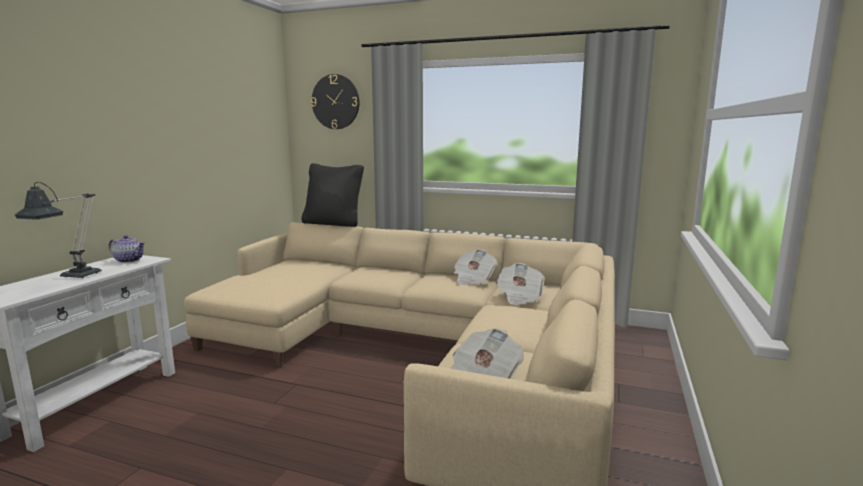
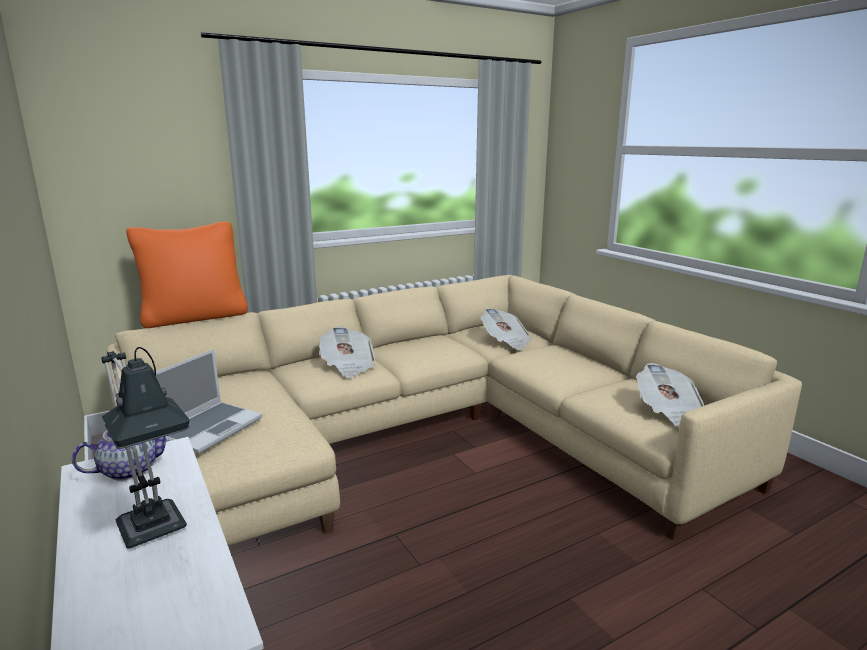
camera: 50 degrees left, 5 degrees up
black pillow [301,163,364,227] -> orange pillow [126,222,248,328]
wall clock [311,74,359,129] -> none
newspaper [454,249,497,285] -> newspaper moved to [319,326,375,378]
none -> laptop [154,349,263,453]

